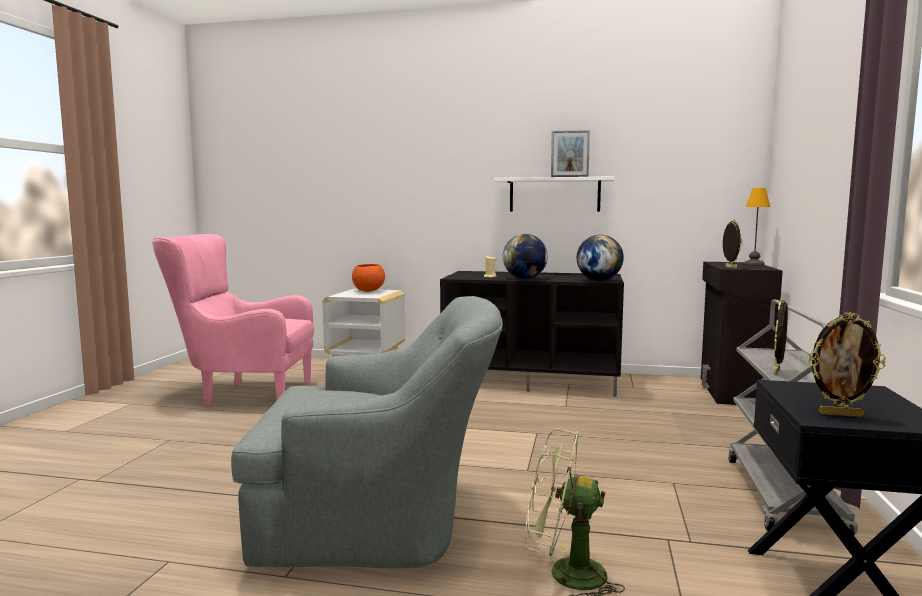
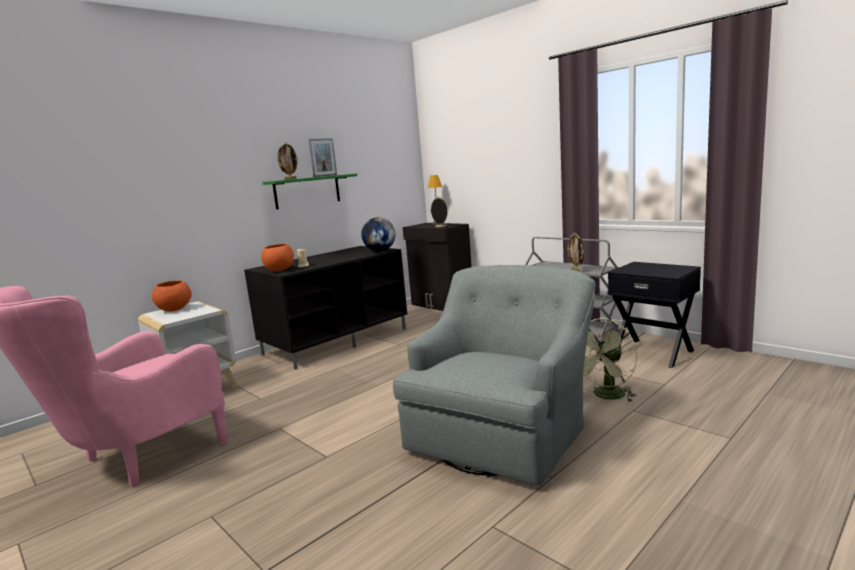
camera: 55 degrees left, 5 degrees up
white shelf [494,176,615,212] -> green shelf [262,173,357,209]
globe [503,234,548,279] -> none
picture frame [808,312,886,417] -> picture frame moved to [277,142,299,180]
none -> orange bowl [261,244,294,272]

